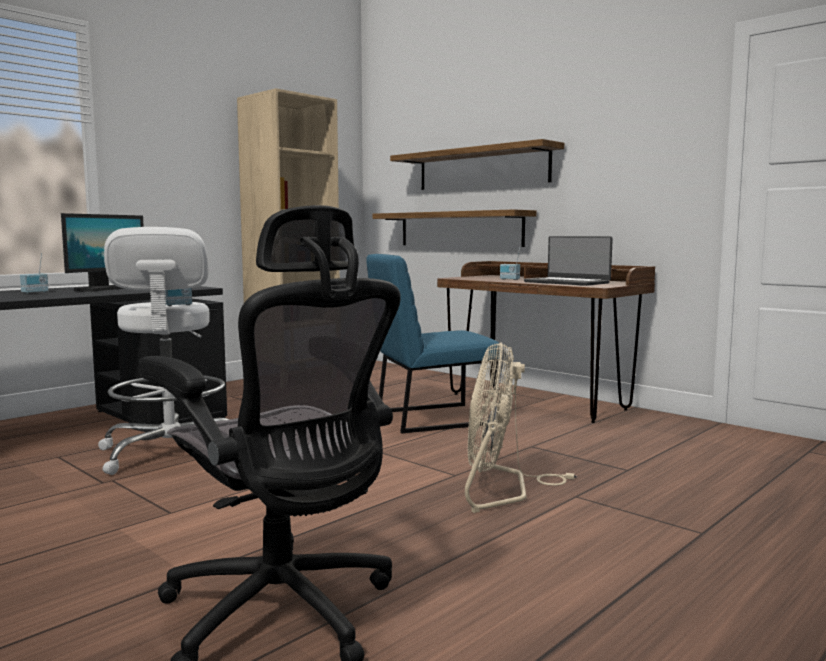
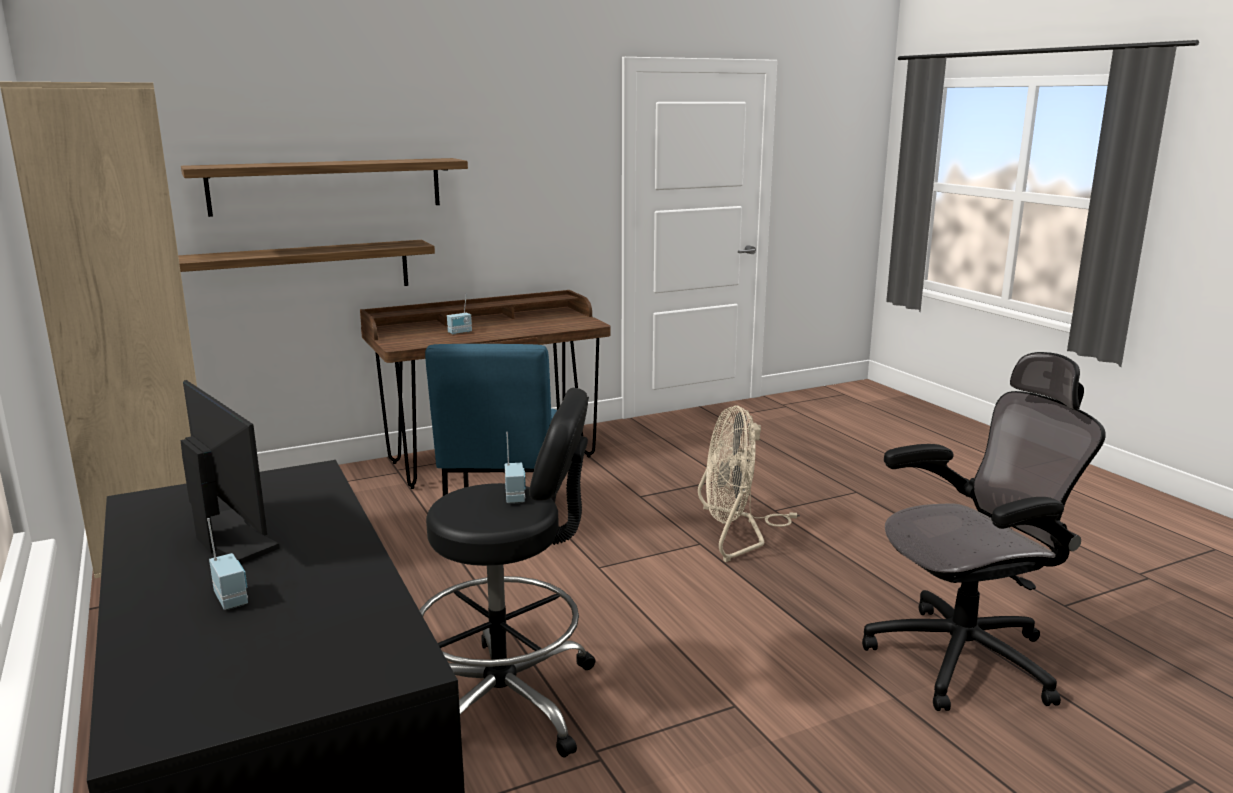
camera: 70 degrees left, 10 degrees up
white stool [98,227,230,475] -> black stool [419,388,596,758]
beige fan [465,342,577,513] -> beige fan turned 60 degrees clockwise [698,405,800,562]
laptop [524,236,613,286] -> none

